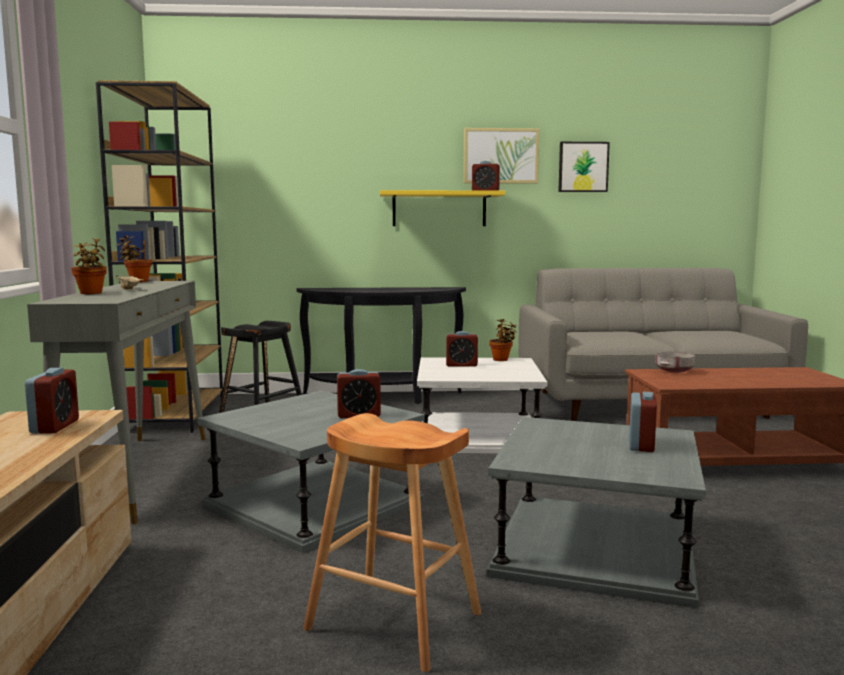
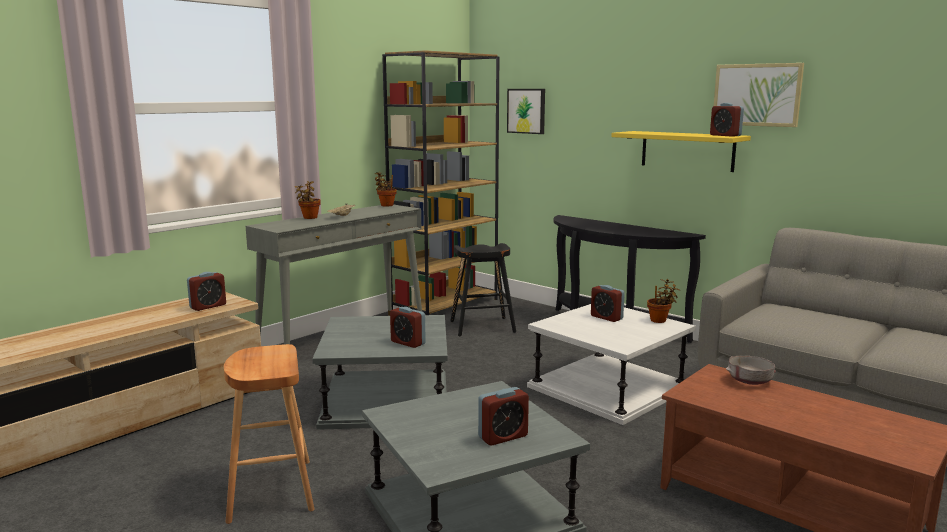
camera: 45 degrees right, 5 degrees up
picture [558,142,610,192] -> picture moved to [507,89,545,134]

